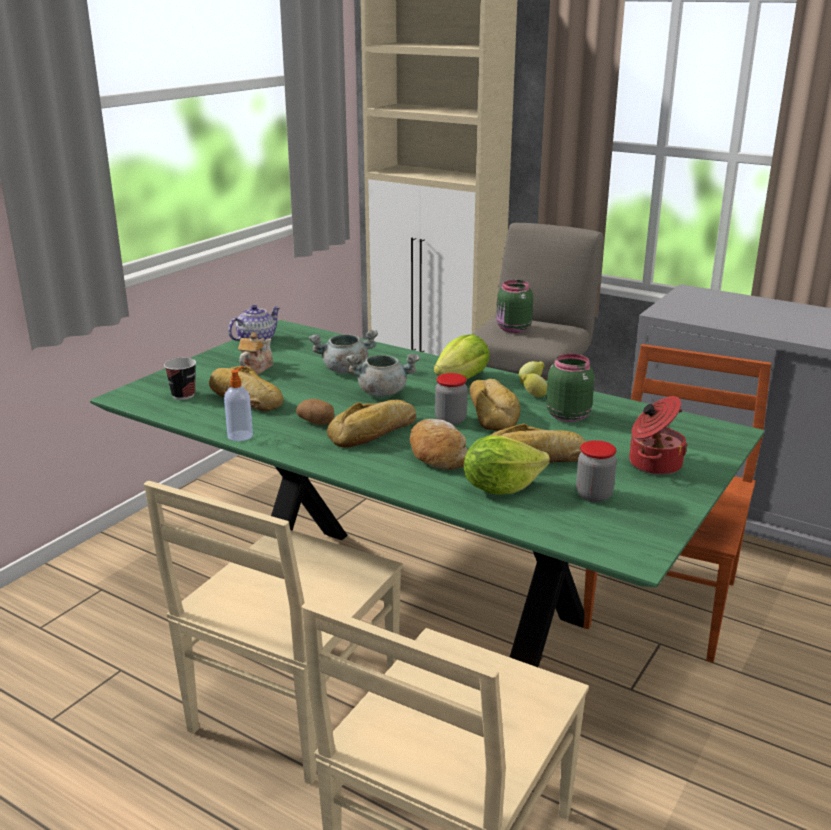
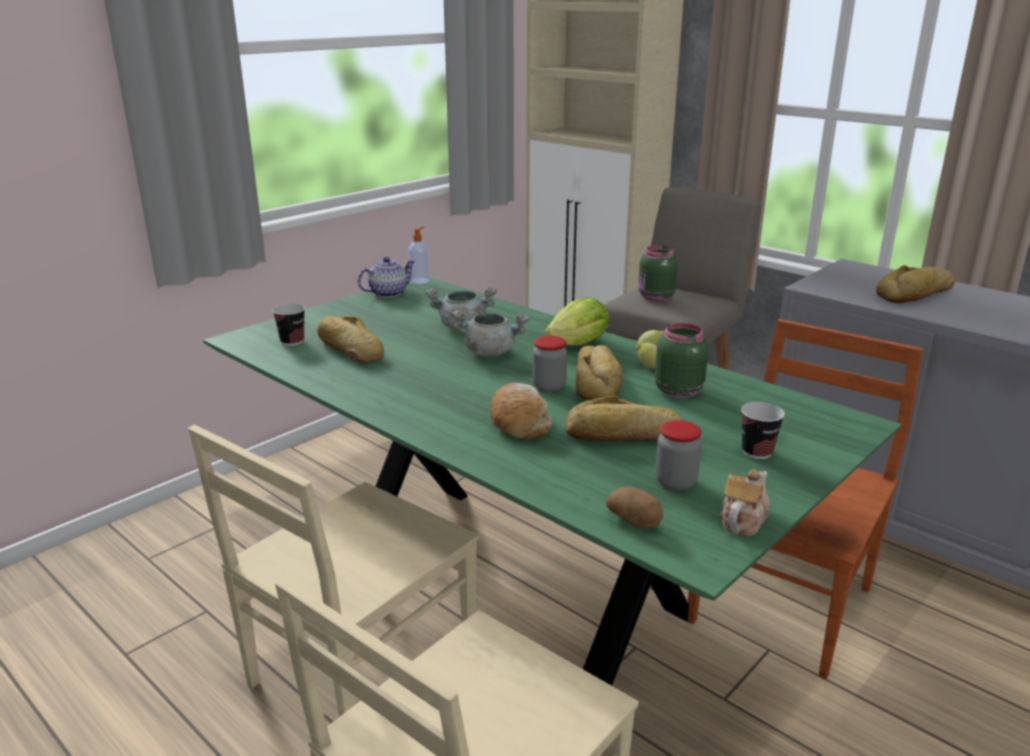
camera: 10 degrees right, 0 degrees up
soap dispenser [224,366,253,441] -> soap dispenser moved to [408,227,429,284]
teapot [238,332,273,374] -> teapot moved to [719,469,770,537]
potato [296,399,335,425] -> potato moved to [606,486,663,528]
bread [327,400,417,448] -> bread moved to [876,265,955,303]
lettuce [463,436,550,495] -> none
cooking pot [629,396,688,475] -> cup [741,402,785,459]

